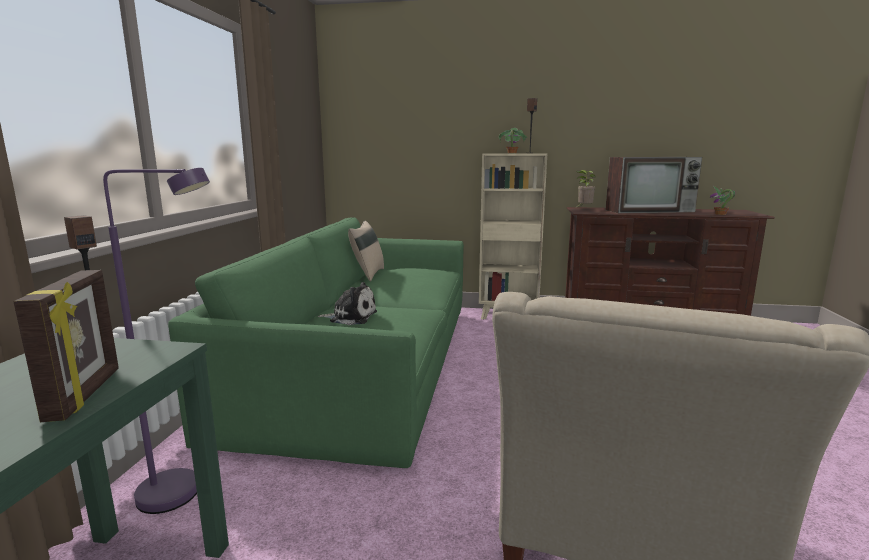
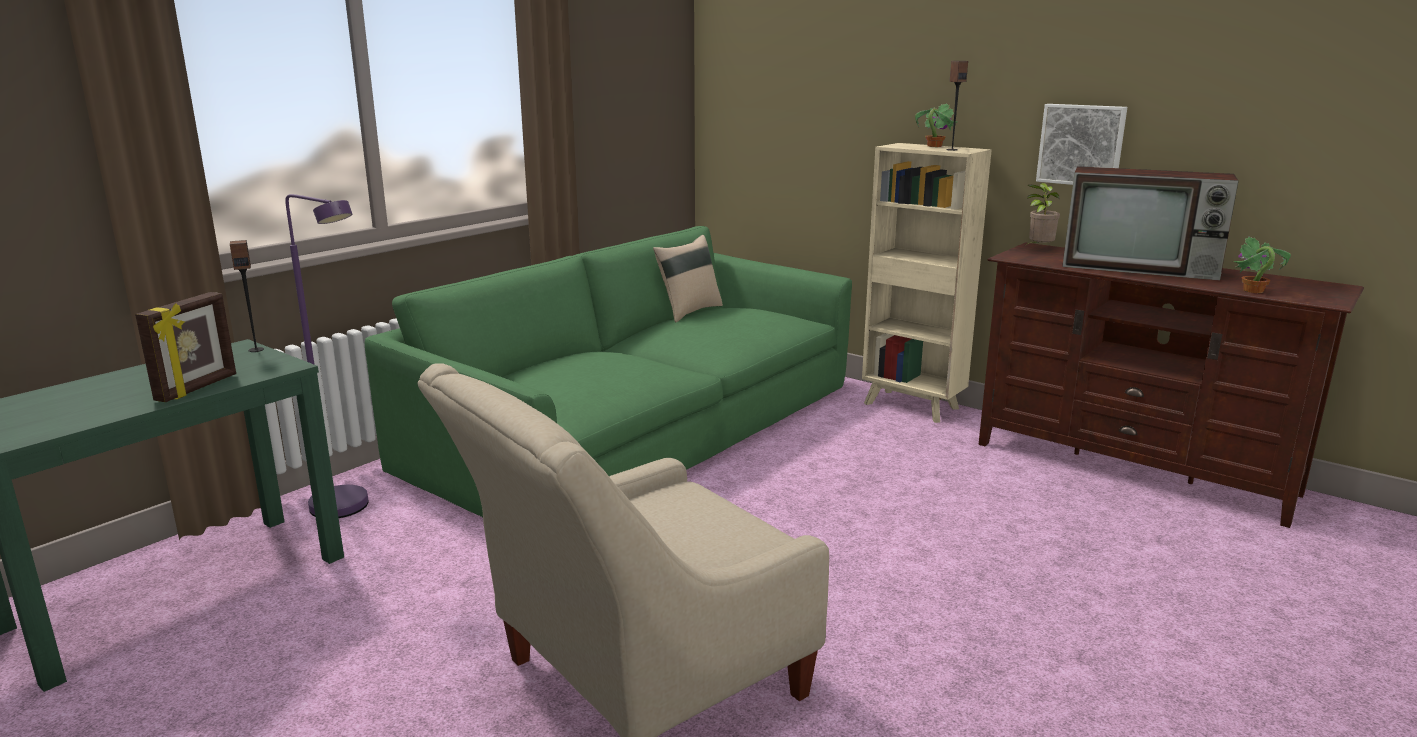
camera: 30 degrees right, 5 degrees up
plush toy [318,282,377,325] -> none
none -> picture [1036,104,1127,185]

